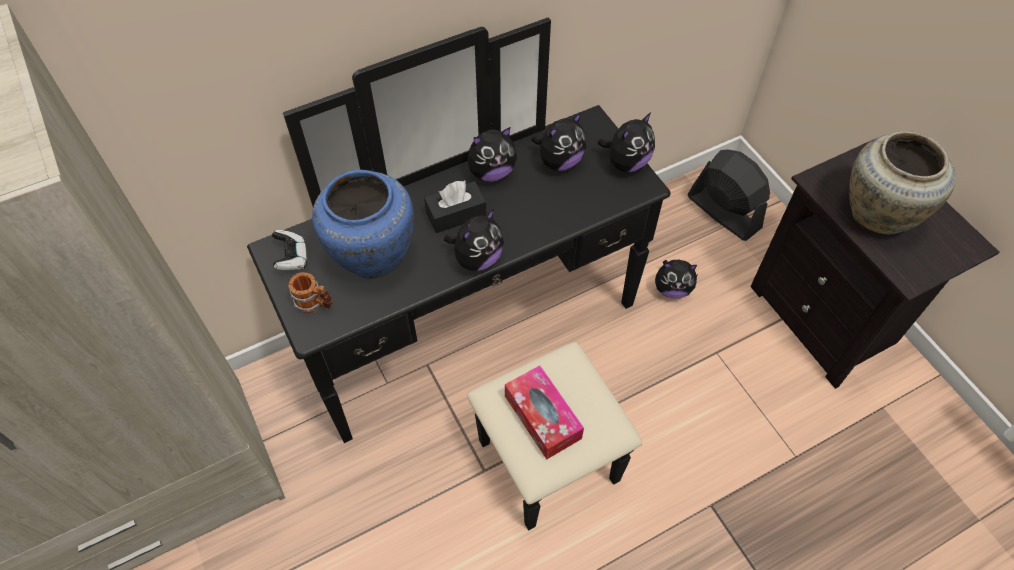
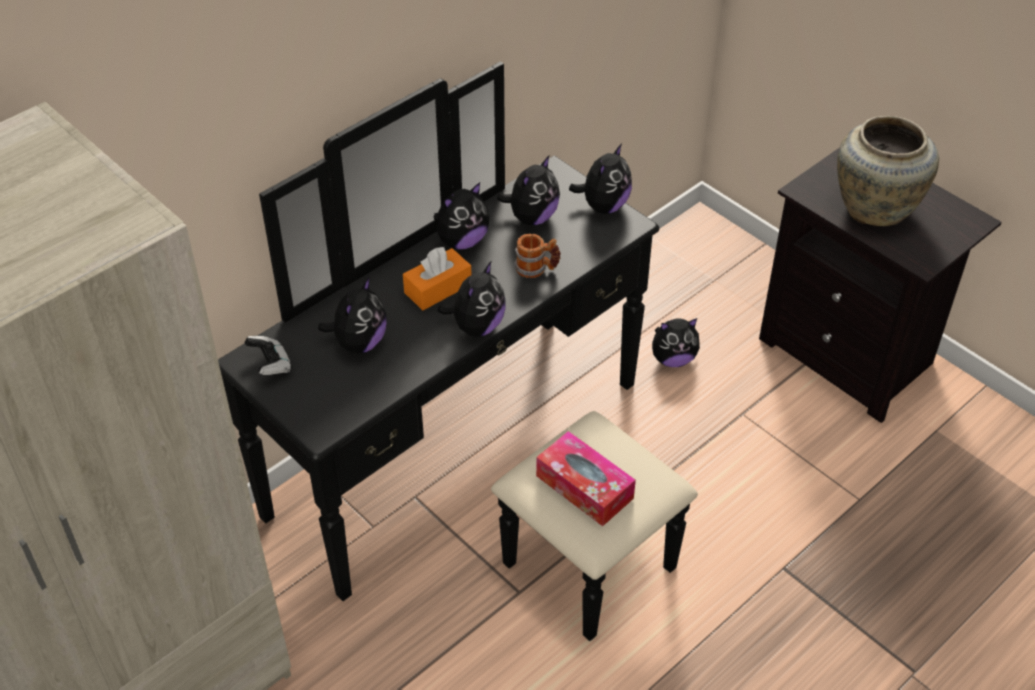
camera: 15 degrees left, 10 degrees down
mug [288,272,333,314] -> mug moved to [514,234,561,278]
blue vase [312,170,414,279] -> plush toy [318,277,386,354]
black tissue box [424,181,486,233] -> orange tissue box [403,247,472,310]
black fan [688,149,770,241] -> none

